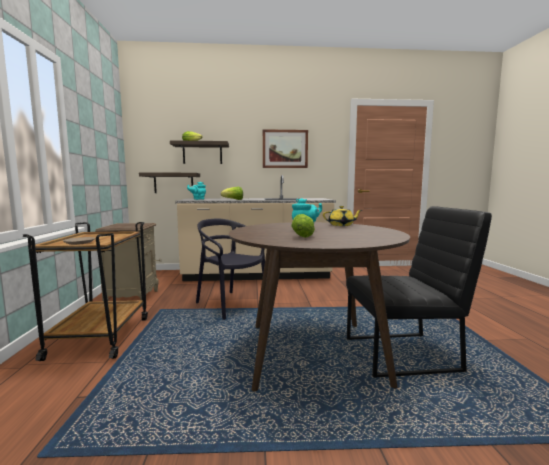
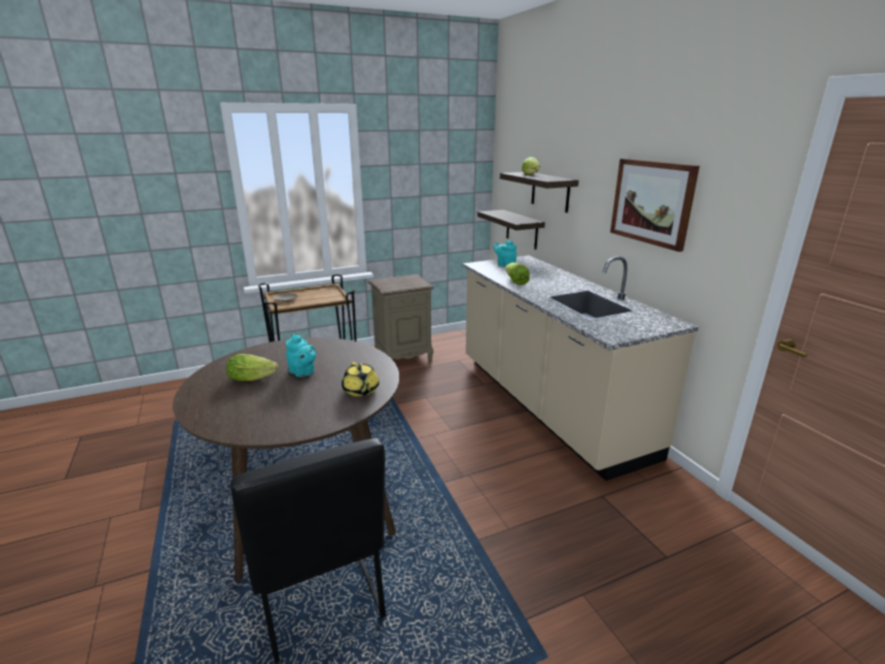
camera: 70 degrees right, 15 degrees up
black chair [196,218,265,320] -> none

